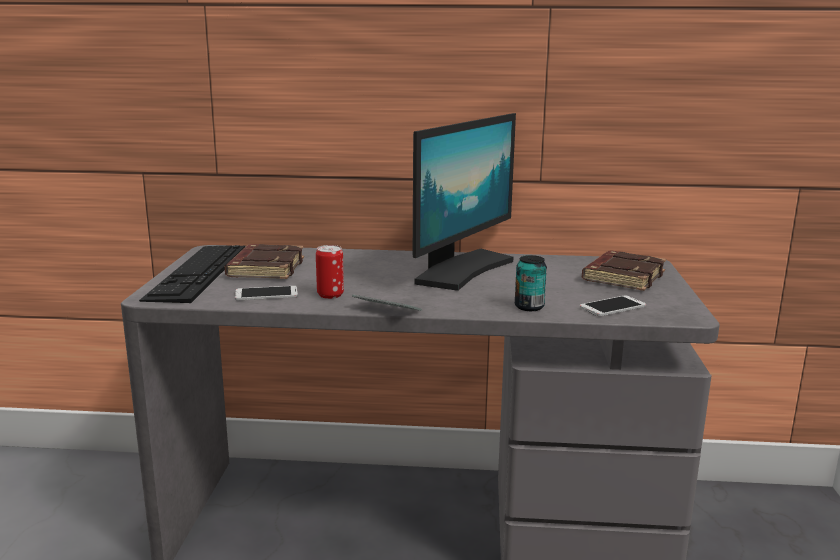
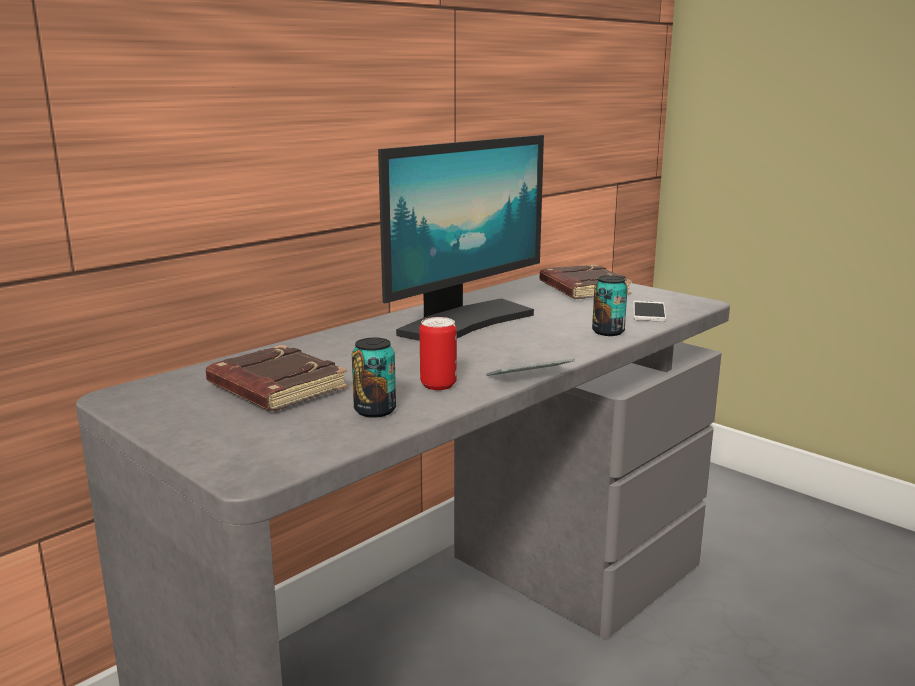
camera: 50 degrees left, 0 degrees up
keyboard [139,245,245,303] -> none
phone [235,286,298,300] -> can [352,337,396,418]
monitor [413,113,516,291] -> monitor turned 60 degrees clockwise [378,135,544,341]

